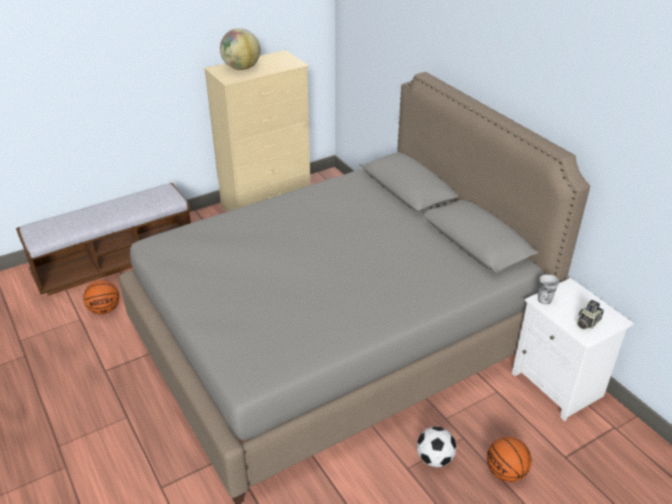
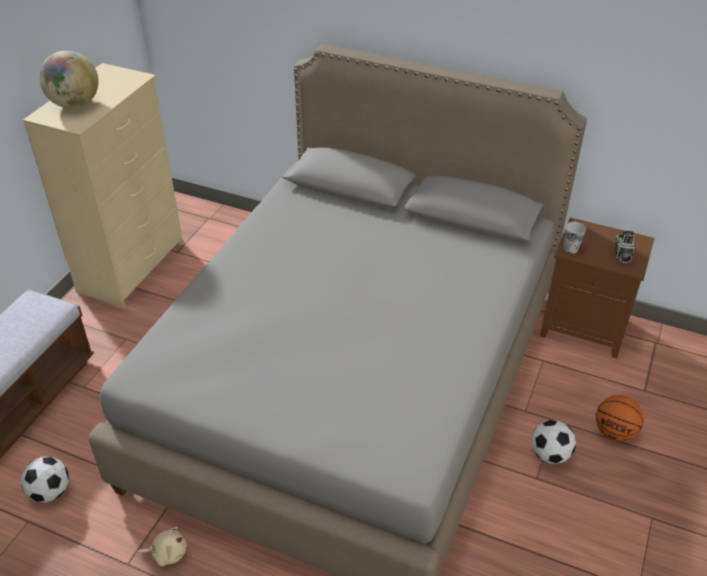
camera: 35 degrees left, 5 degrees up
basketball [84,280,119,314] -> football [21,456,69,503]
white nightstand [512,278,634,421] -> brown nightstand [540,218,655,358]
none -> beige plush toy [138,527,187,566]

